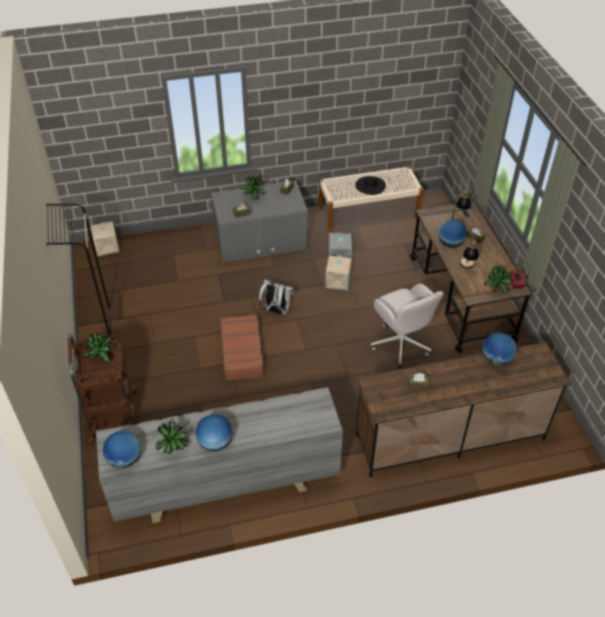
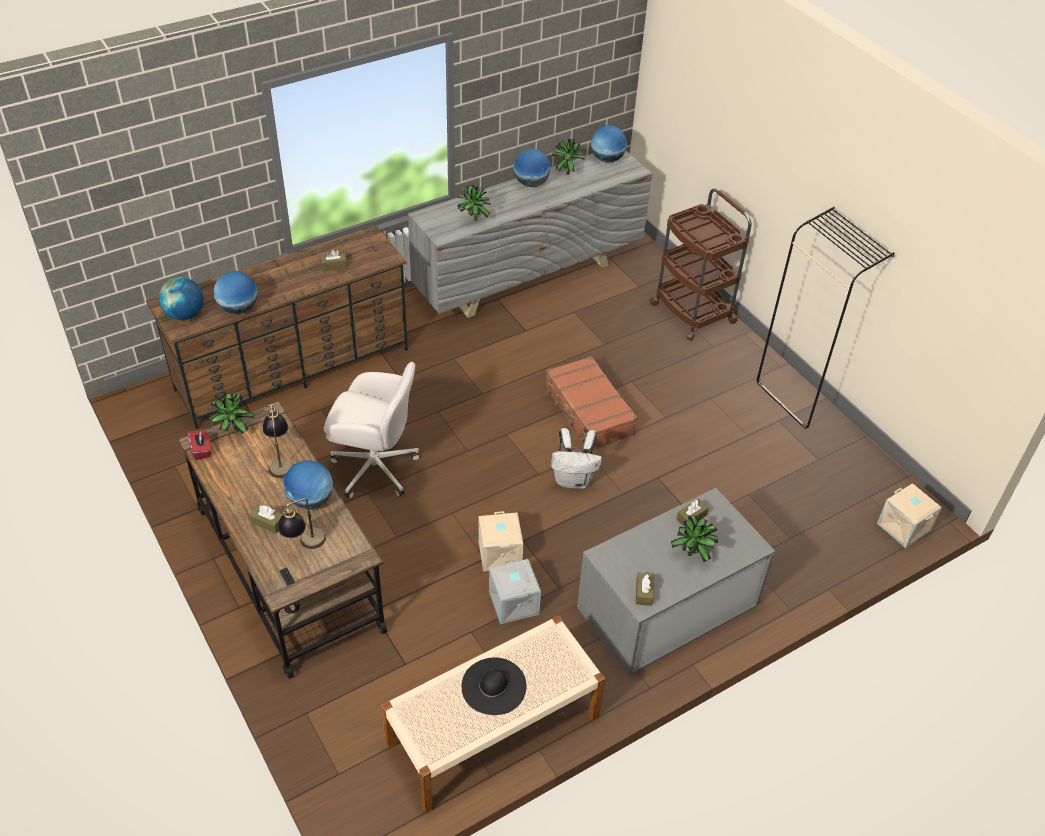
camera: 160 degrees right, 0 degrees up
potted plant [83,333,114,363] -> potted plant moved to [457,185,491,221]
white office chair [370,284,444,368] -> white office chair turned 150 degrees clockwise [324,362,420,499]
none -> globe [159,277,204,320]

